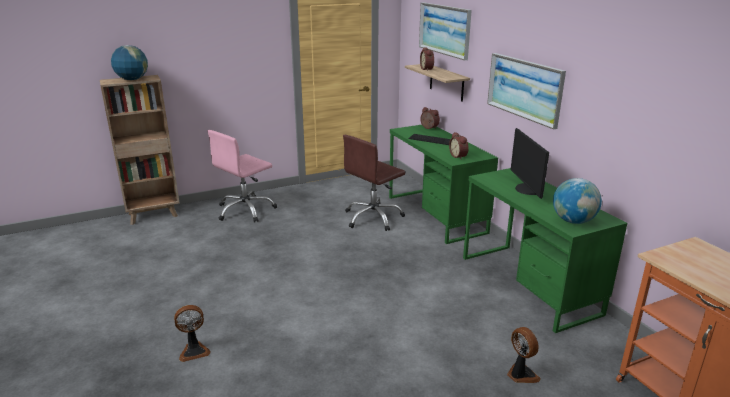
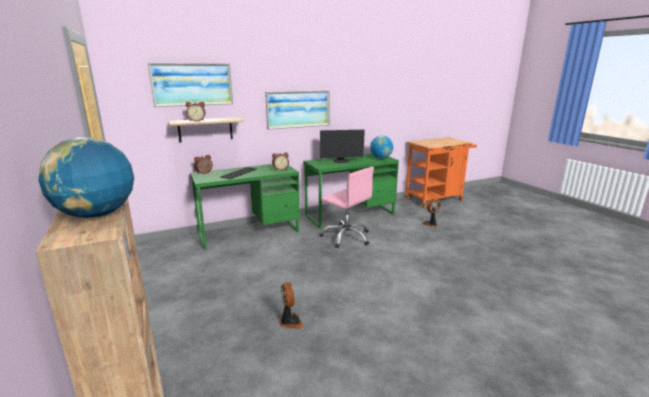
camera: 90 degrees left, 5 degrees down
fan [174,305,211,362] -> fan moved to [279,282,303,329]
pink office chair [207,130,277,222] -> pink office chair moved to [320,167,374,248]
brown office chair [343,135,405,231] -> none

